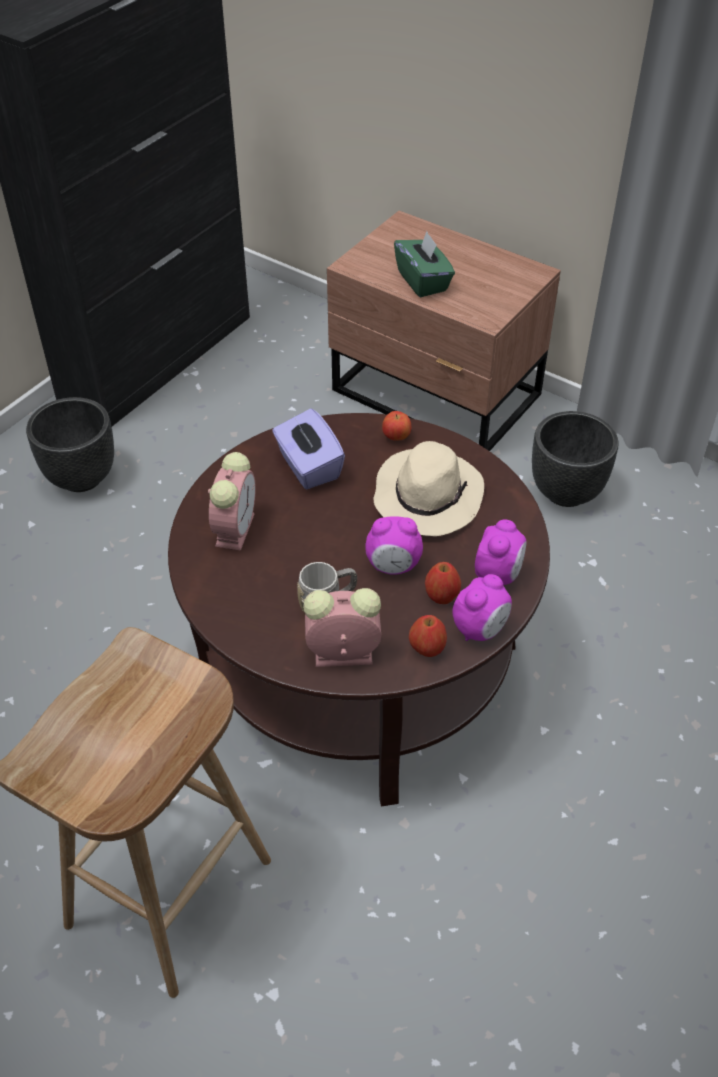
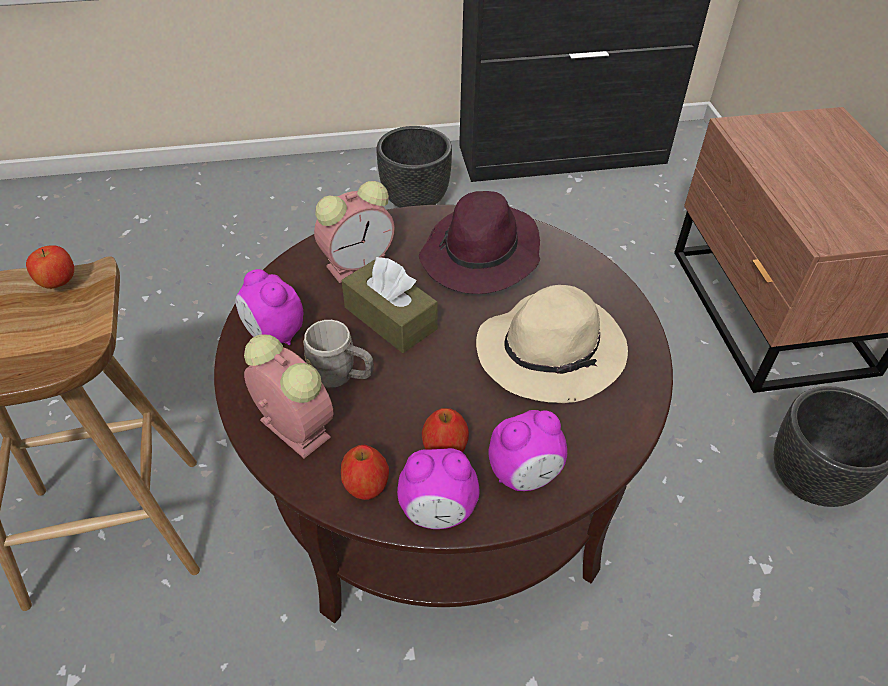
camera: 45 degrees right, 0 degrees up
purple tissue box [272,408,345,489] -> purple hat [419,191,540,294]
alarm clock [365,516,423,574] -> alarm clock moved to [236,269,303,345]
apple [382,411,411,441] -> apple moved to [26,245,74,289]
green tissue box [394,231,455,297] -> none
none -> brown tissue box [342,257,438,353]

